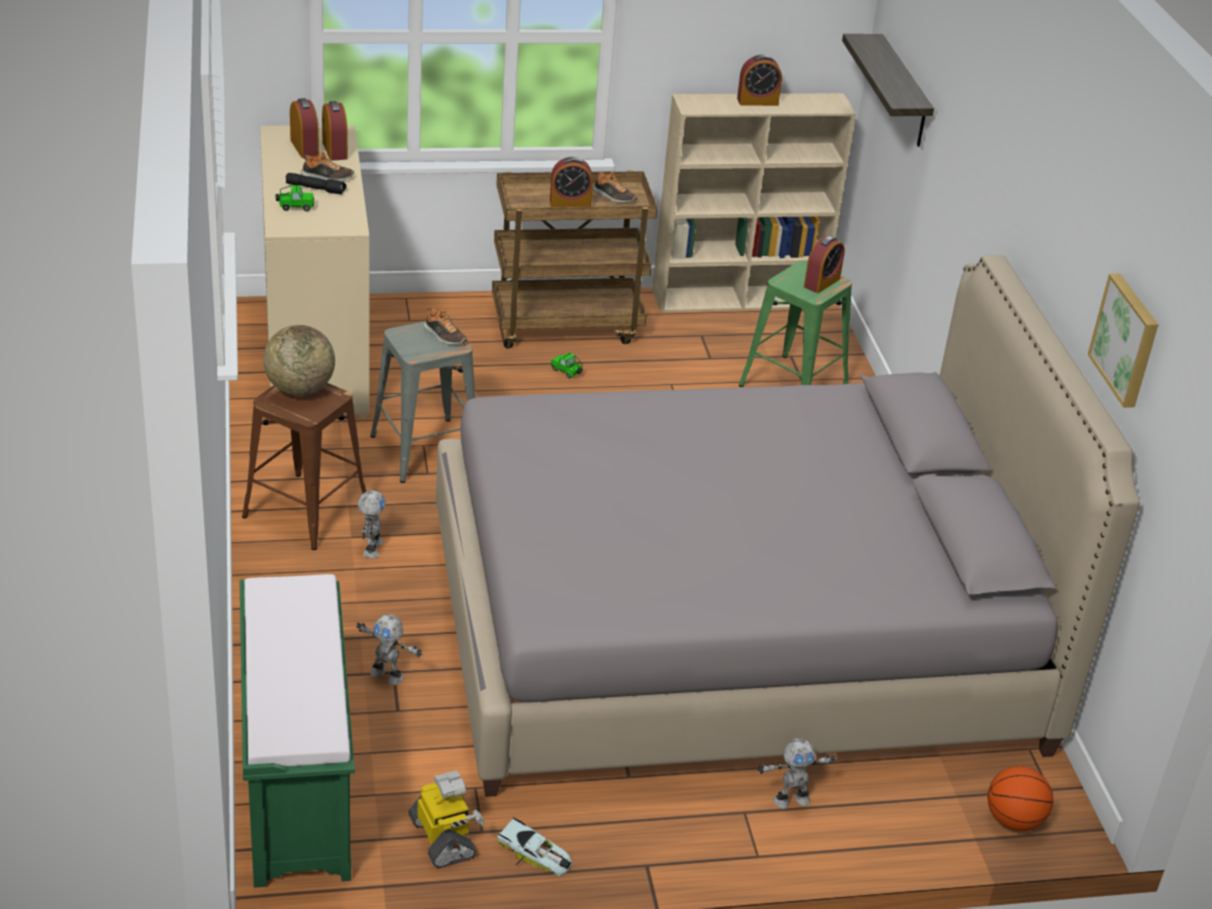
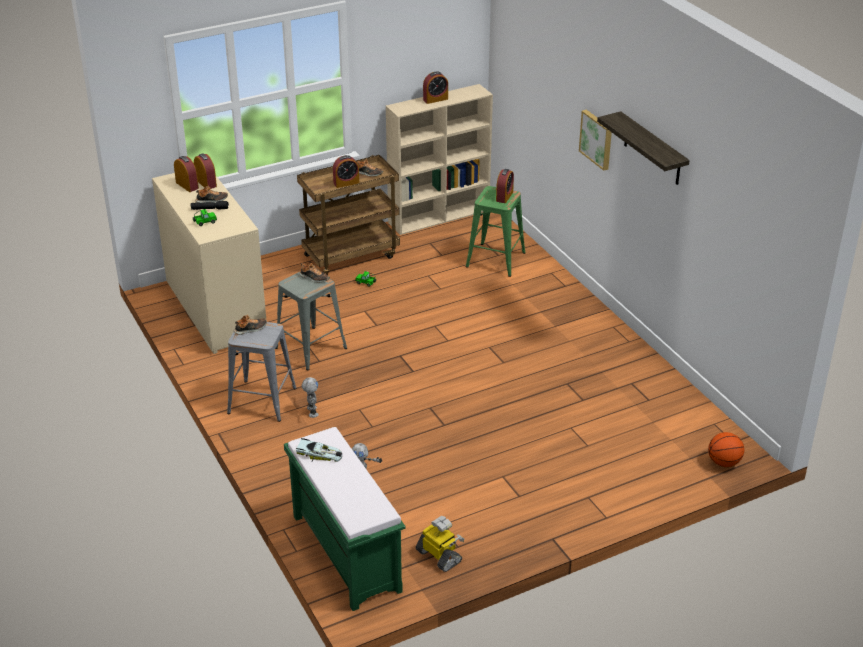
camera: 15 degrees left, 0 degrees up
brown stool [242,383,366,550] -> grey stool [227,322,297,422]
globe [263,325,335,396] -> shoe [234,315,267,335]
grey bed [436,255,1140,797] -> none
toy car [497,817,572,876] -> toy car moved to [296,438,342,462]
toy robot [758,738,835,809] -> none
shelf [842,34,934,147] -> shelf moved to [597,111,690,185]
picture [1088,273,1158,408] -> picture moved to [579,110,612,171]

